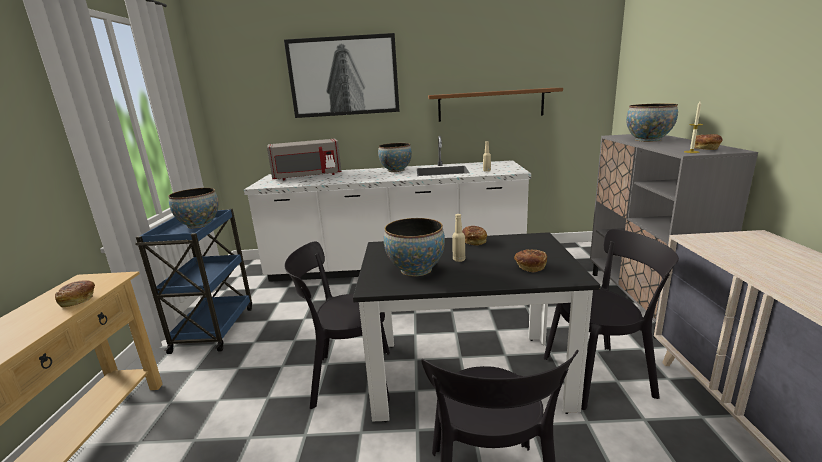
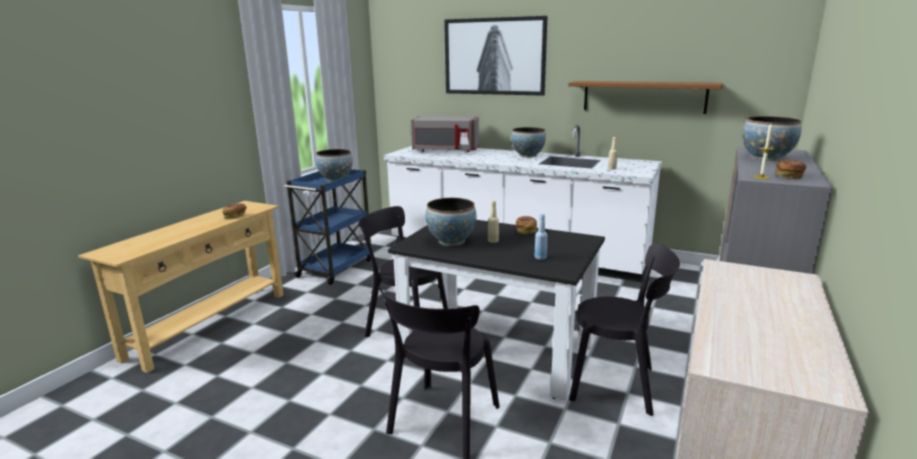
camera: 25 degrees right, 0 degrees up
bread [514,250,547,272] -> blue bottle [535,214,547,260]

